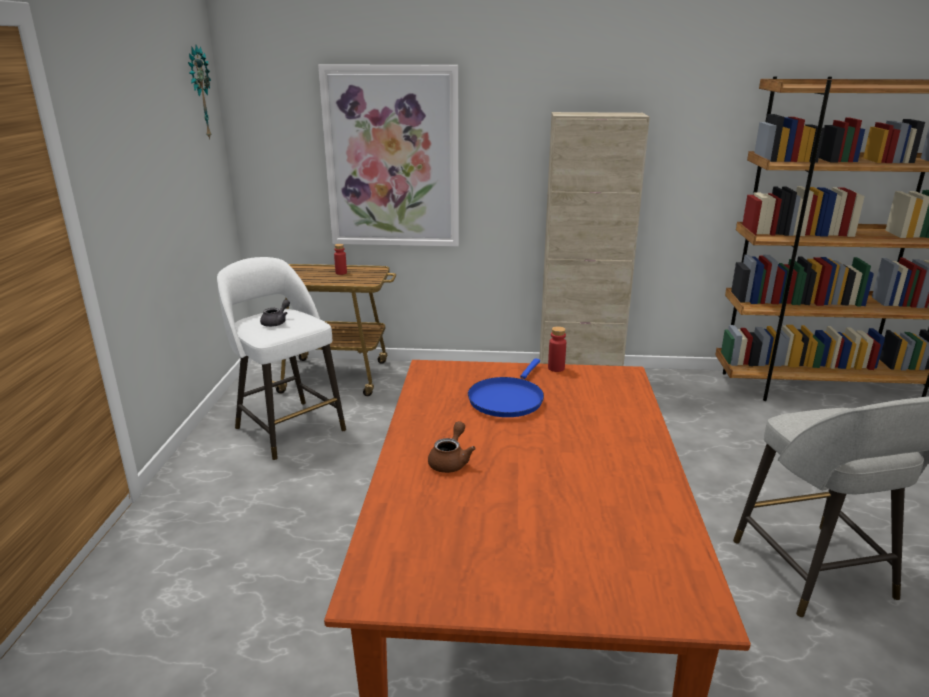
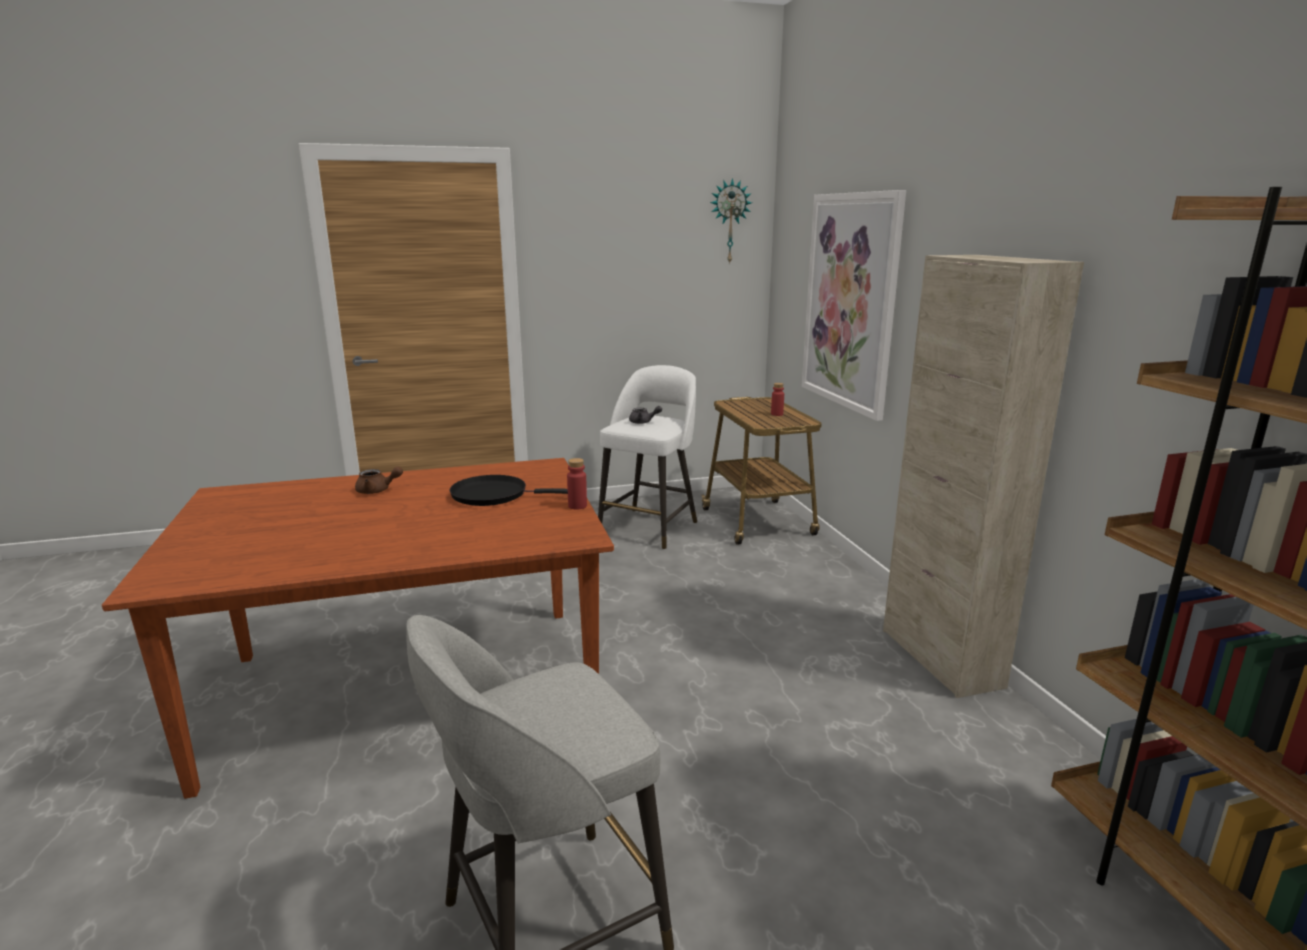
camera: 70 degrees right, 5 degrees down
blue frying pan [468,358,544,417] -> black frying pan [450,475,568,506]

